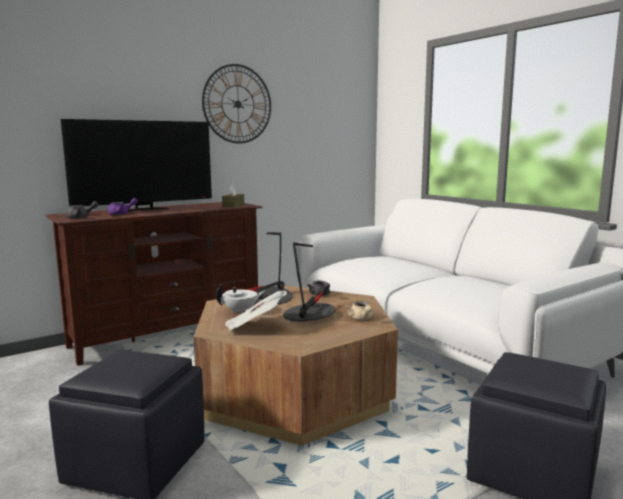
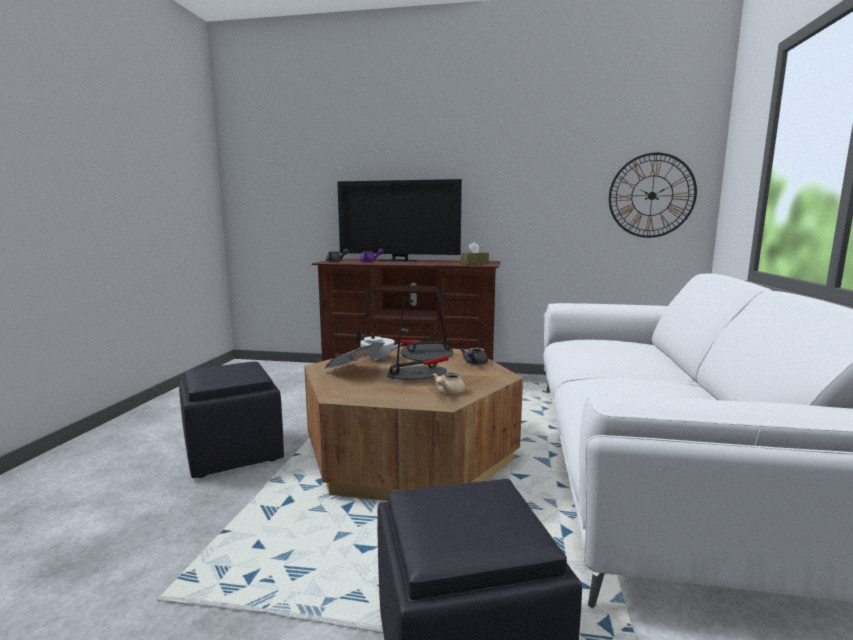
camera: 45 degrees right, 0 degrees up
wall clock [202,64,271,144] -> wall clock moved to [609,153,697,238]

